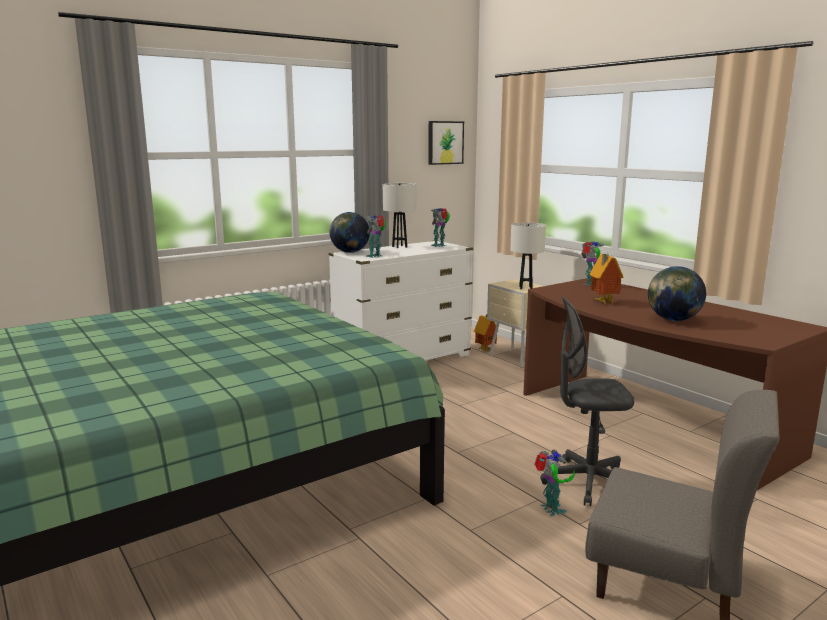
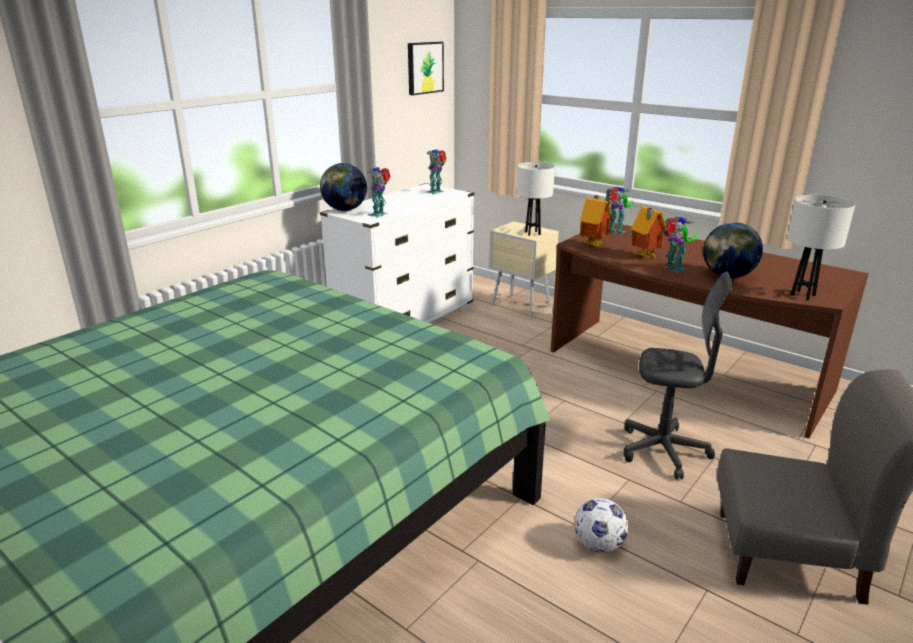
camera: 15 degrees left, 10 degrees up
white table lamp [383,183,416,248] -> white table lamp moved to [787,195,855,300]
toy house [474,314,498,352] -> toy house moved to [580,195,611,247]
toy robot [535,450,575,517] -> toy robot moved to [663,216,697,273]
grey office chair [540,296,635,506] -> grey office chair turned 150 degrees counterclockwise [624,271,733,479]
none -> football [574,498,628,553]

